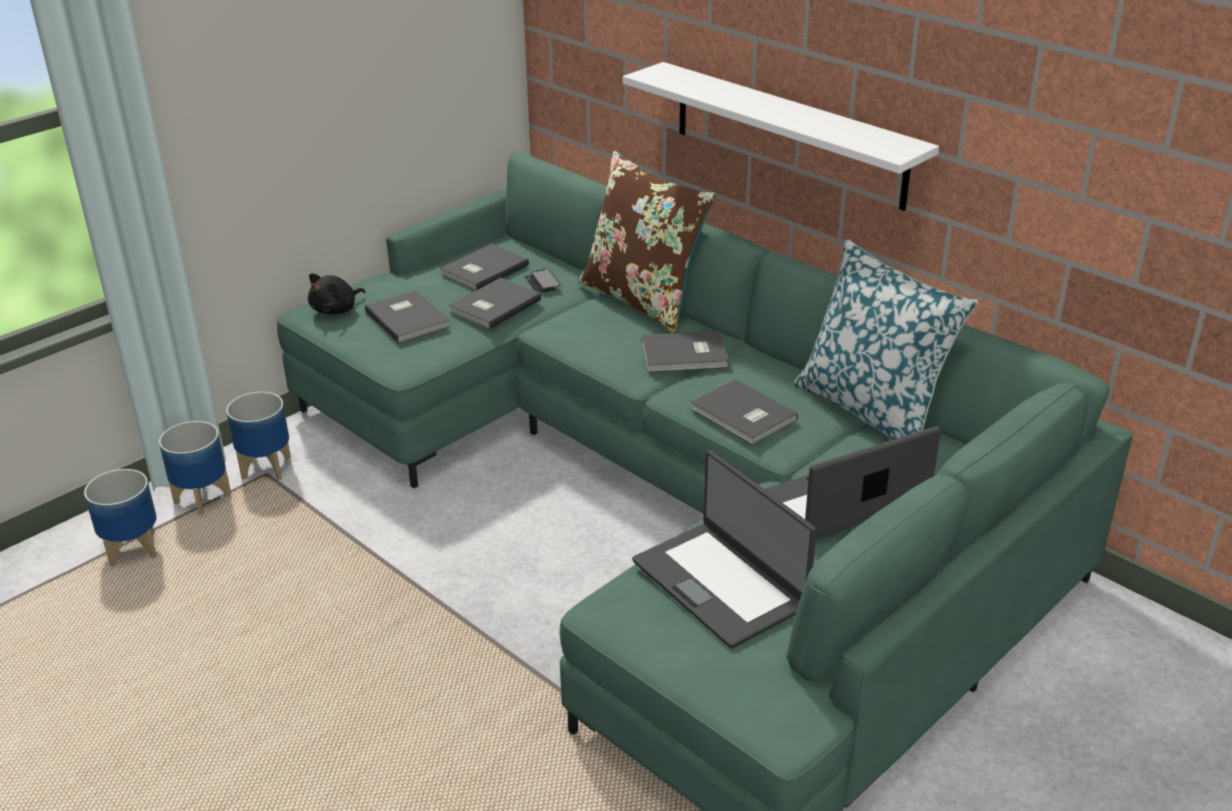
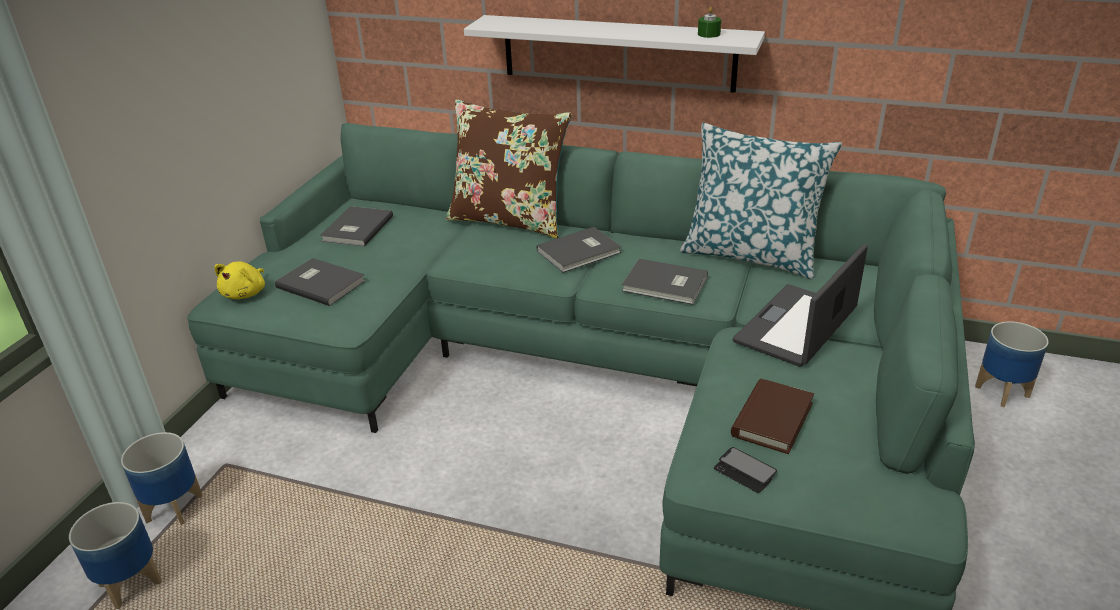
camera: 25 degrees left, 0 degrees up
planter [226,392,291,480] -> planter moved to [975,321,1049,407]
black plush toy [308,273,365,315] -> yellow plush toy [214,261,265,299]
grey book [449,278,541,330] -> none
phone [525,269,561,293] -> phone moved to [714,447,777,493]
laptop [632,450,817,649] -> brown book [731,379,814,454]
none -> green candle [698,7,721,38]

